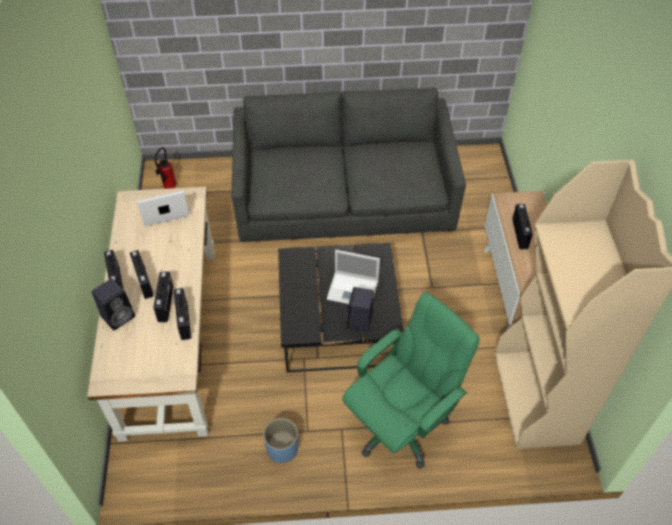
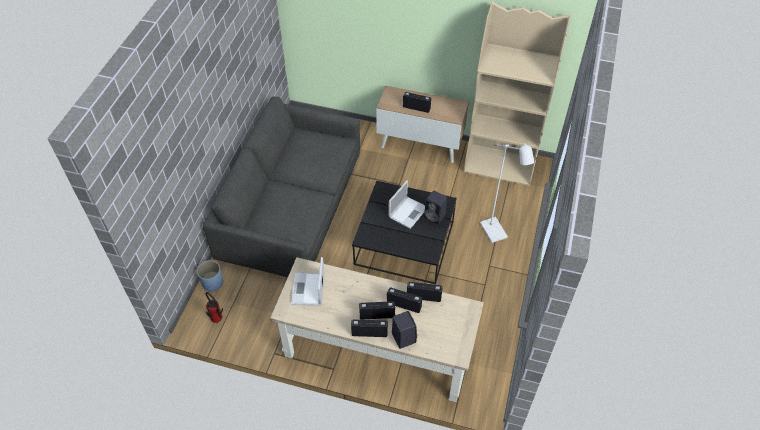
camera: 70 degrees left, 0 degrees up
blue planter [263,418,298,463] -> blue planter moved to [197,260,223,291]
green office chair [342,292,480,469] -> white floor lamp [480,143,534,243]

